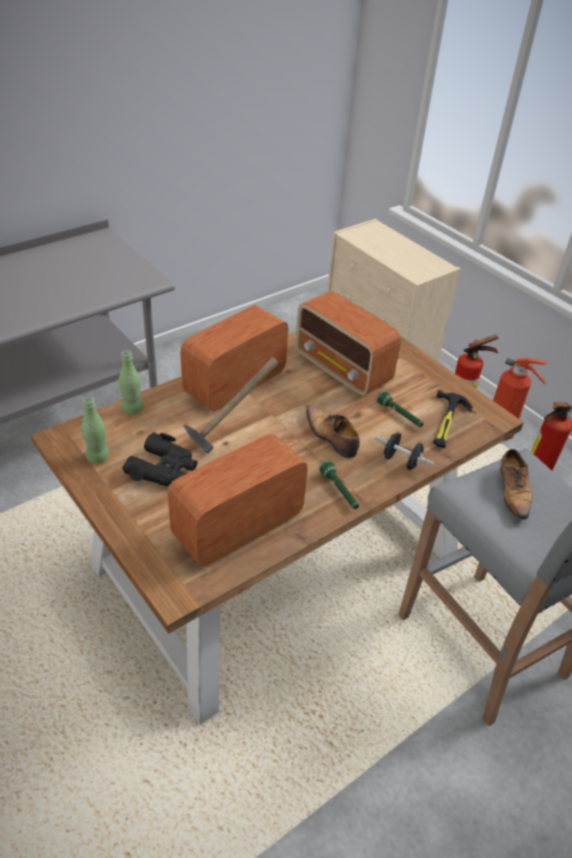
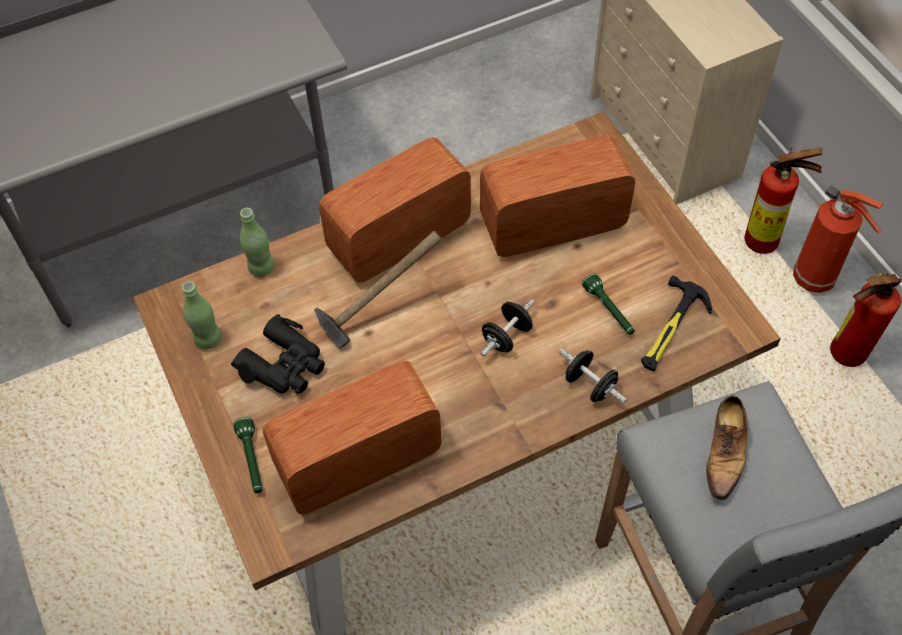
camera: 15 degrees right, 15 degrees up
radio [296,291,401,396] -> radio turned 105 degrees clockwise [480,135,635,257]
shoe [306,406,360,458] -> black dumbbell [480,299,535,357]
green flashlight [319,461,359,509] -> green flashlight moved to [234,417,263,493]

